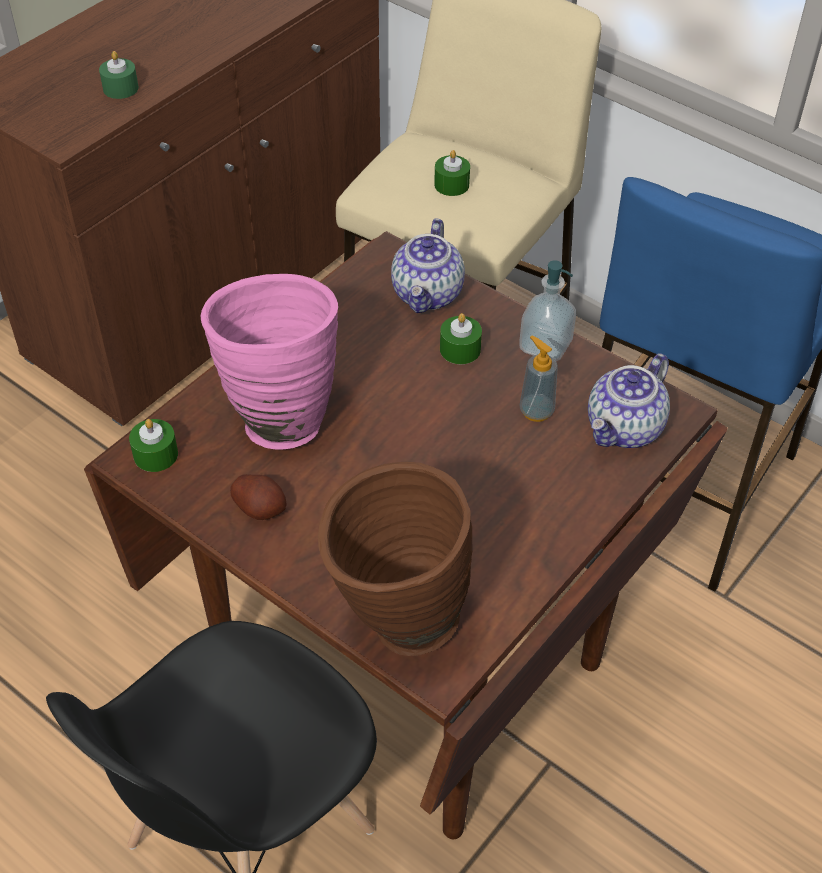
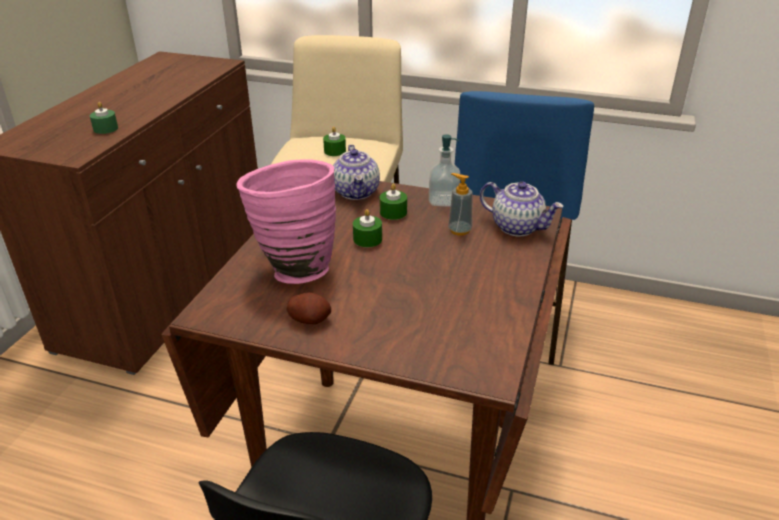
camera: 20 degrees left, 15 degrees down
green candle [129,419,178,472] -> green candle moved to [353,209,382,247]
brown vase [318,462,473,656] -> none
teapot [588,353,670,448] -> teapot turned 75 degrees counterclockwise [480,182,564,236]

